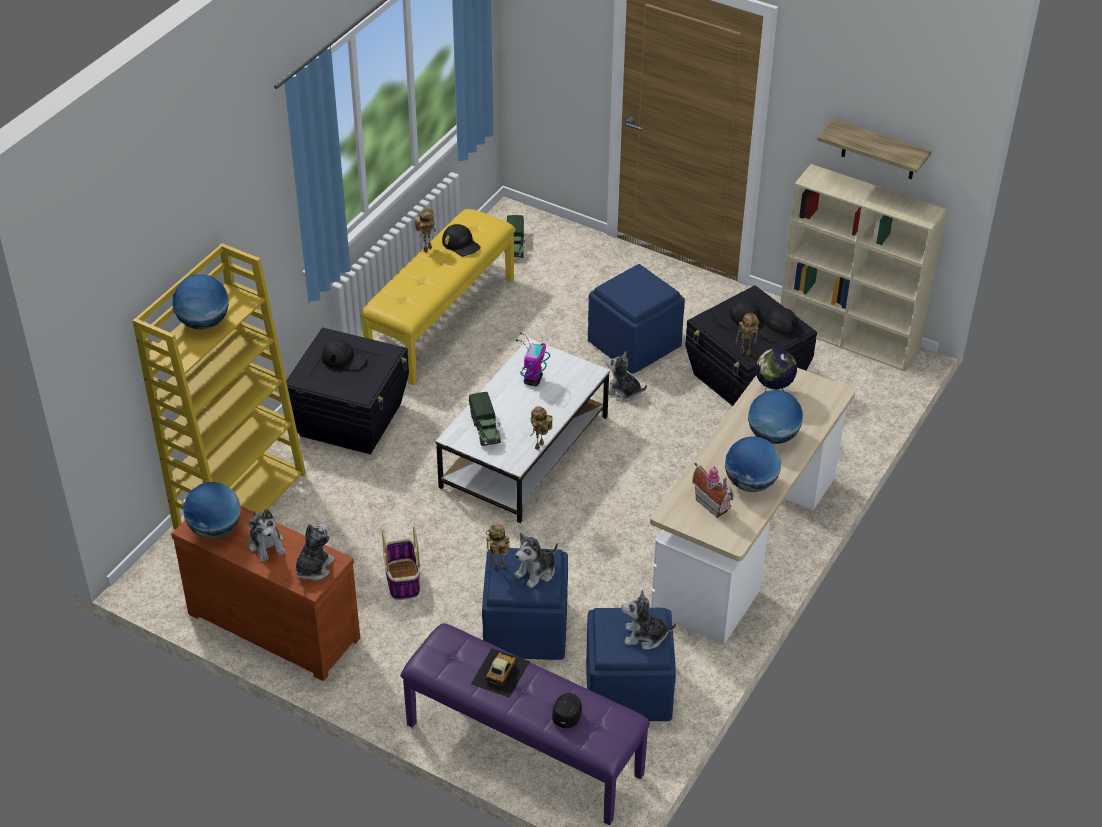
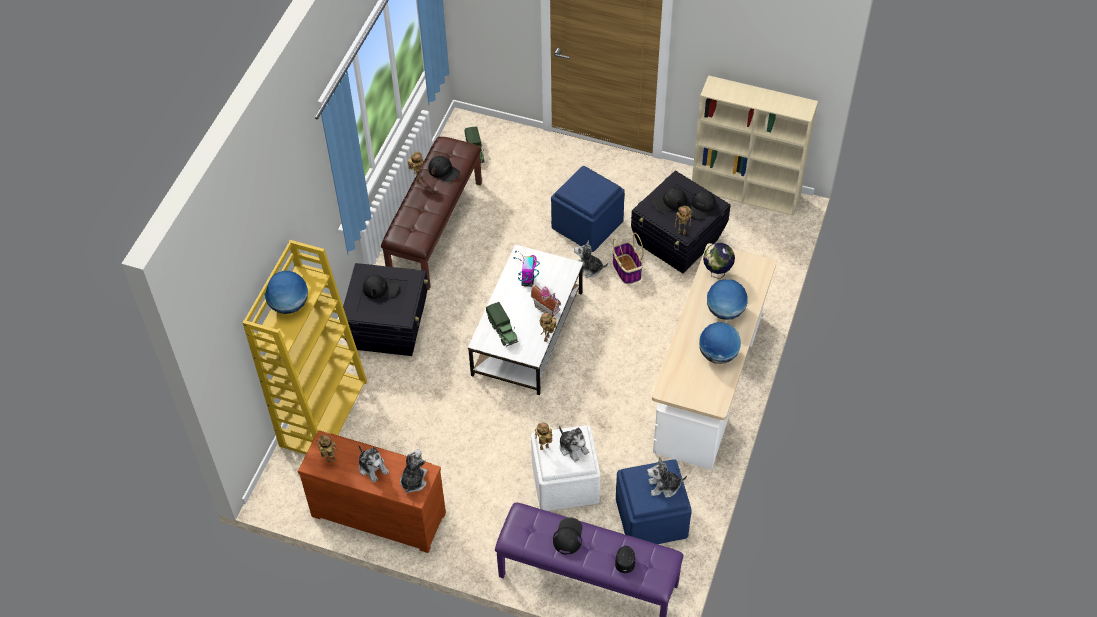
camera: 10 degrees left, 10 degrees up
globe [183,482,241,539] -> toy robot [316,435,337,462]
yellow bench [360,209,516,385] -> brown bench [381,137,482,290]
basket [382,526,420,600] -> basket moved to [612,233,644,284]
toy car [471,648,530,698] -> black cap [553,517,582,555]
blue ottoman [482,548,568,660] -> white ottoman [531,425,601,511]
plush toy [514,533,558,588] -> plush toy turned 75 degrees counterclockwise [559,426,589,462]
toy house [692,462,734,518] -> toy house moved to [531,283,561,317]
shelf [817,119,931,179] -> none

